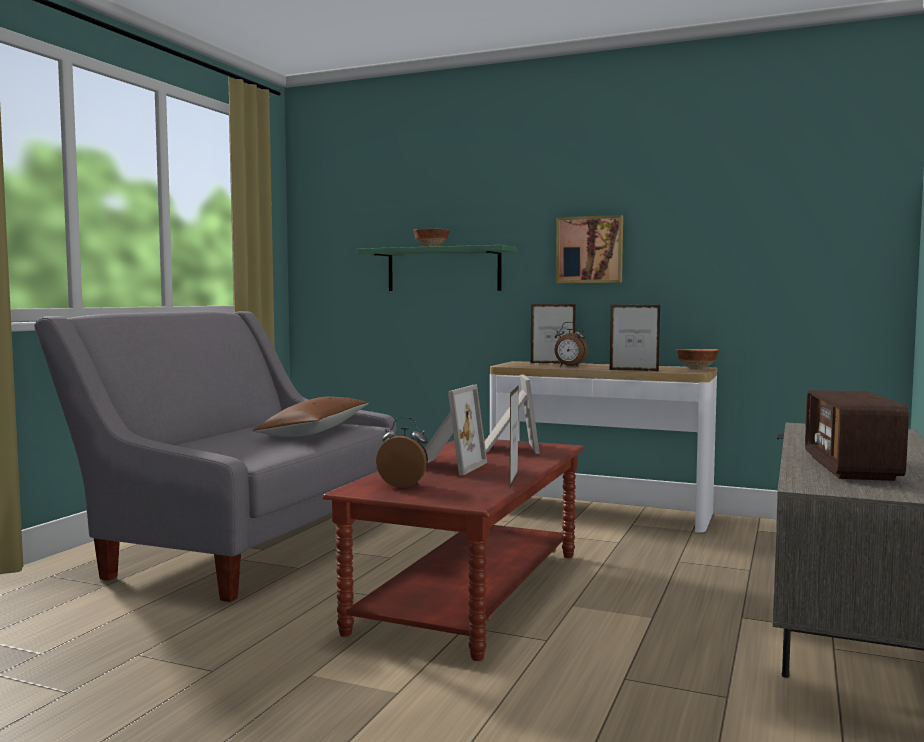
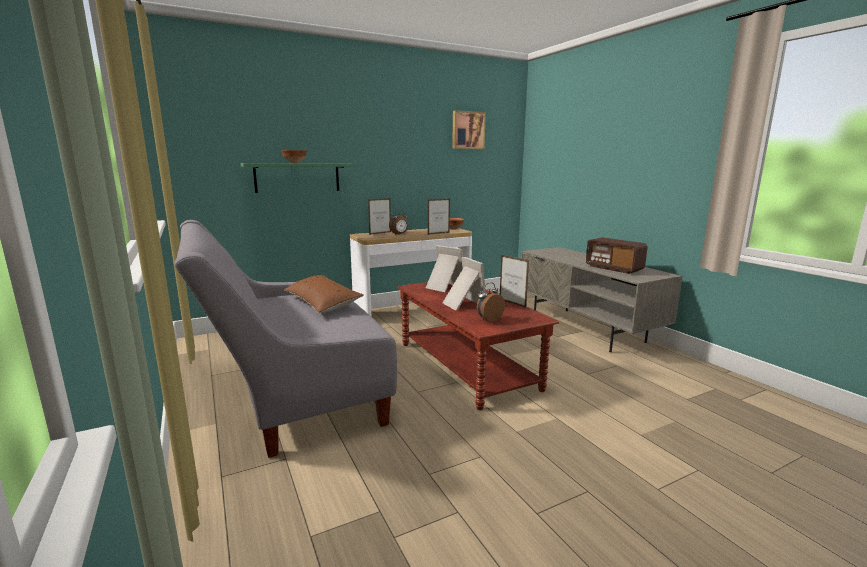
camera: 50 degrees left, 10 degrees up
picture [556,215,623,283] -> picture moved to [452,110,486,149]

